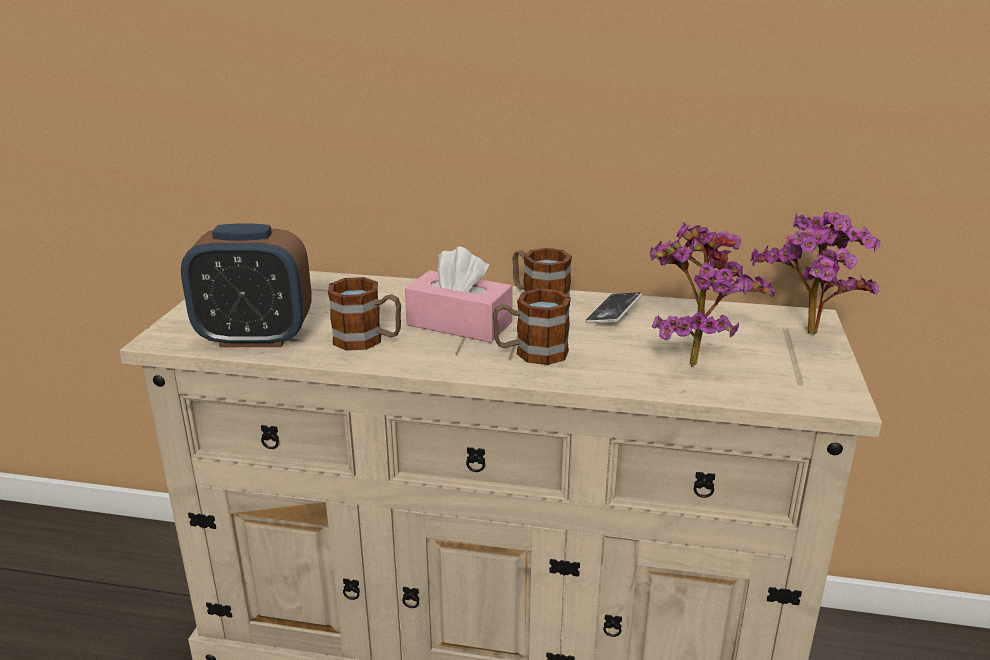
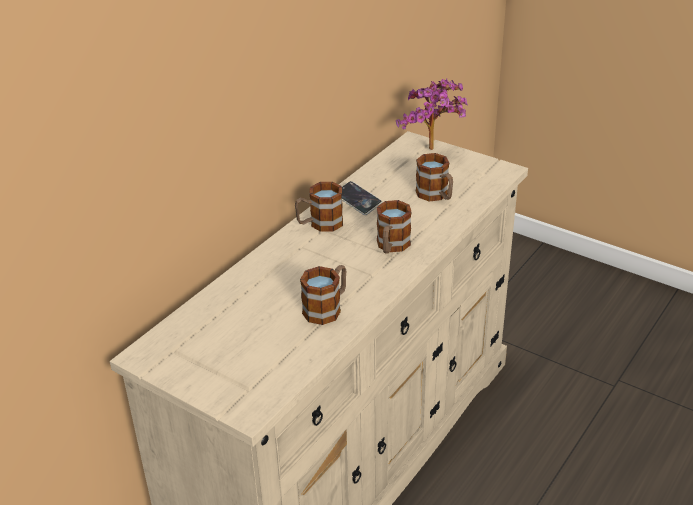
camera: 65 degrees left, 10 degrees up
alarm clock [181,223,312,347] -> none
pink tissue box [405,247,513,343] -> none
potted plant [650,222,775,367] -> mug [416,153,453,201]

